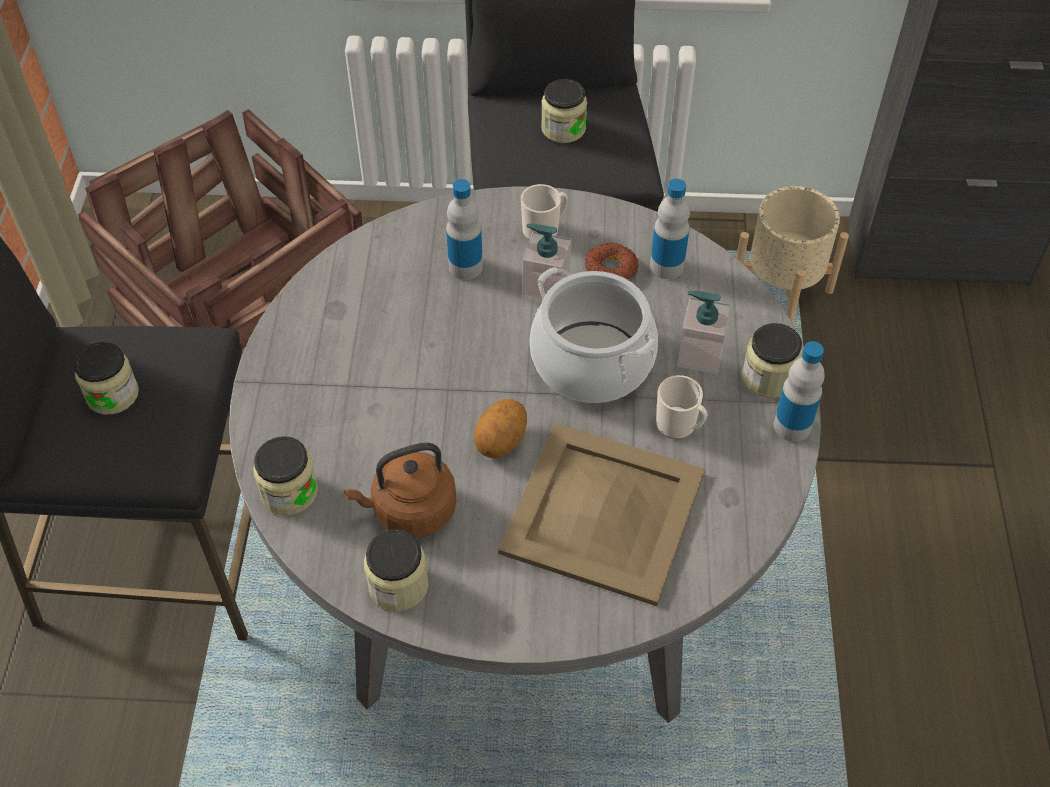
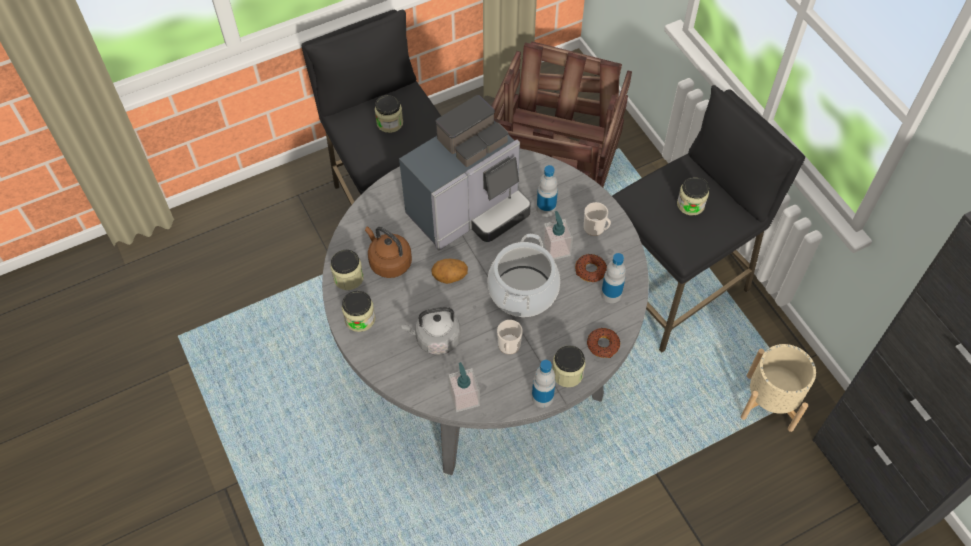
camera: 60 degrees right, 5 degrees up
jar [253,436,318,515] -> jar moved to [342,291,375,332]
beige tray [498,423,705,606] -> grey kettle [401,307,461,355]
soap dispenser [677,291,731,374] -> soap dispenser moved to [448,362,480,412]
none -> coffee machine [399,95,531,250]
none -> donut [587,328,620,358]

